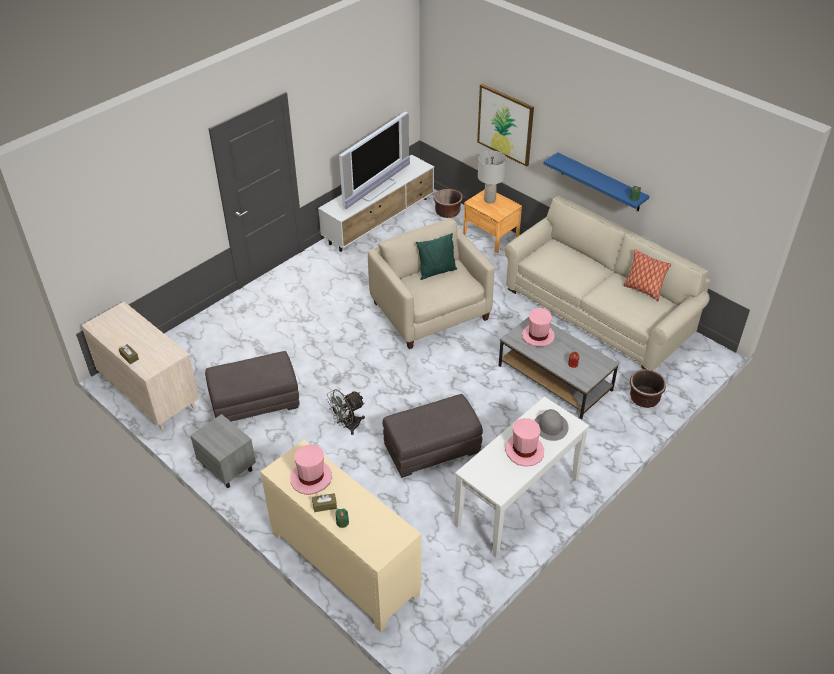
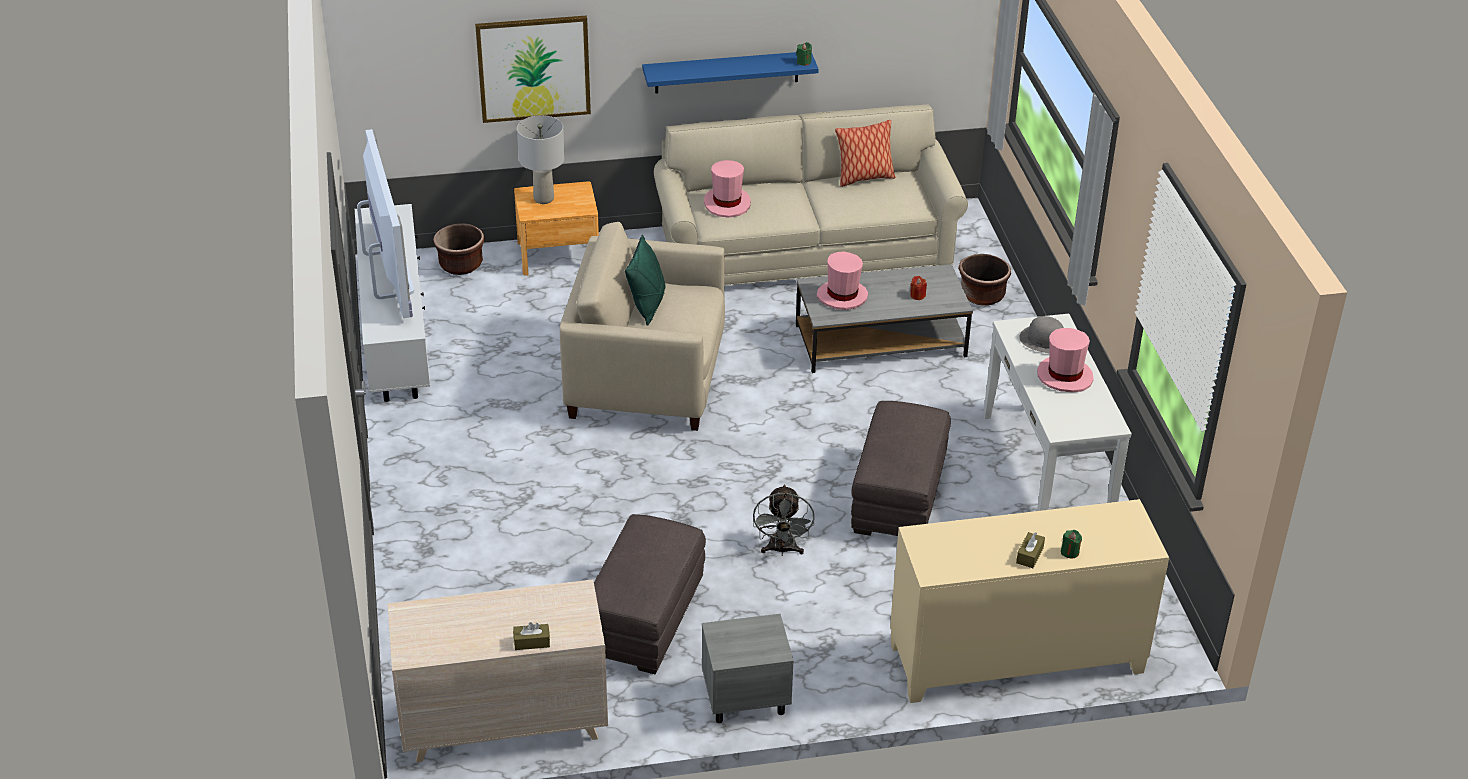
camera: 55 degrees left, 5 degrees down
pink hat [290,444,332,495] -> pink hat moved to [704,160,751,218]

